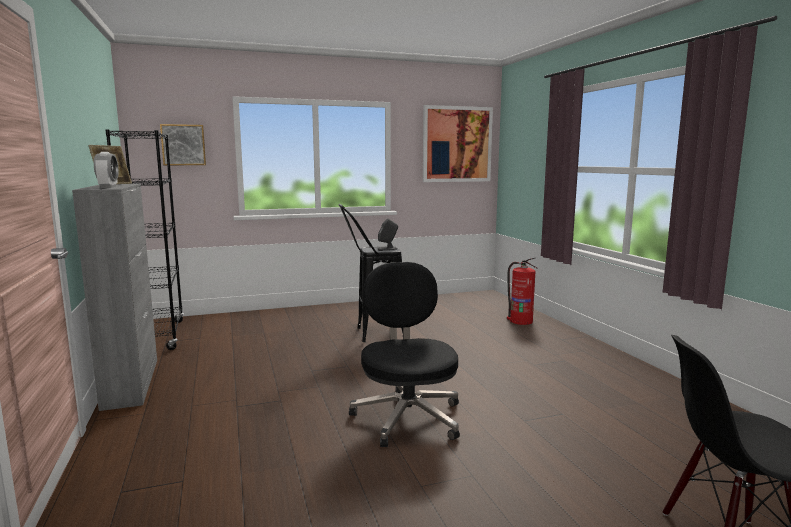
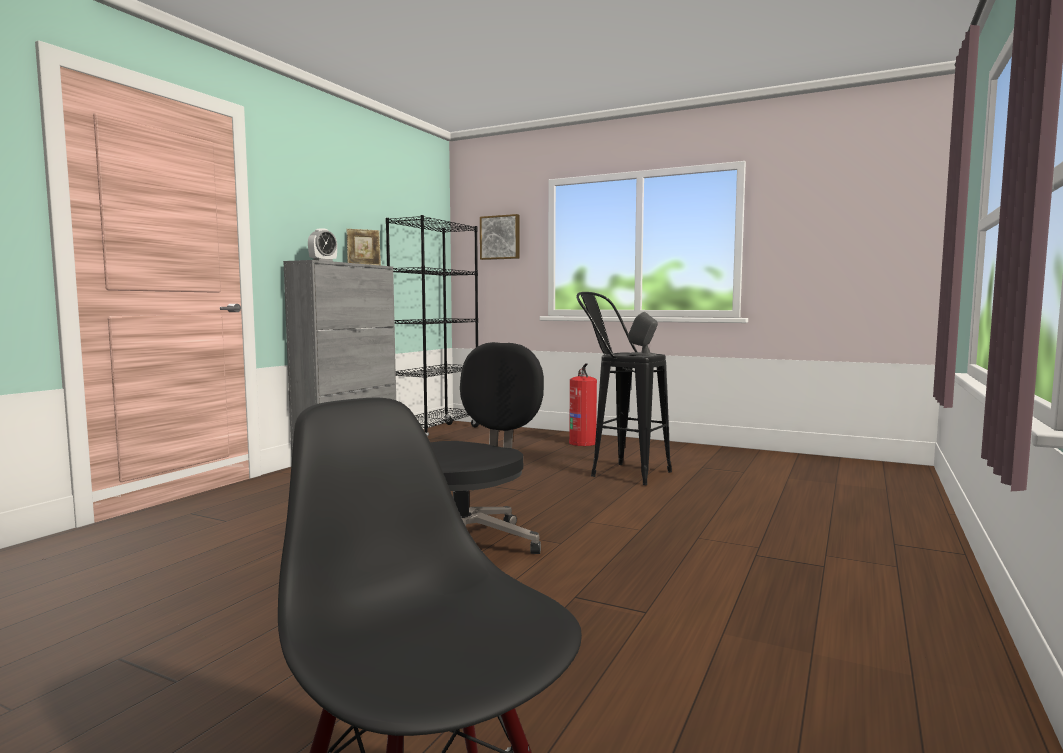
camera: 45 degrees right, 5 degrees down
picture [423,105,493,182] -> none
fire extinguisher [507,258,538,325] -> fire extinguisher moved to [569,364,597,446]

